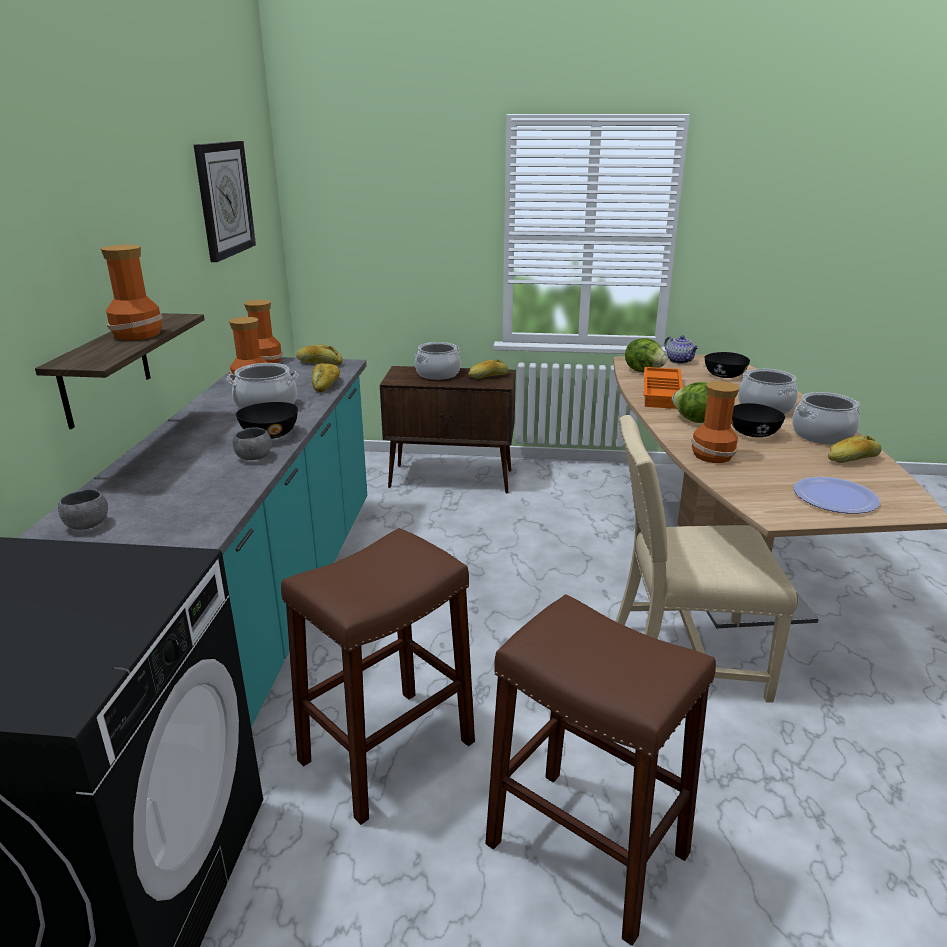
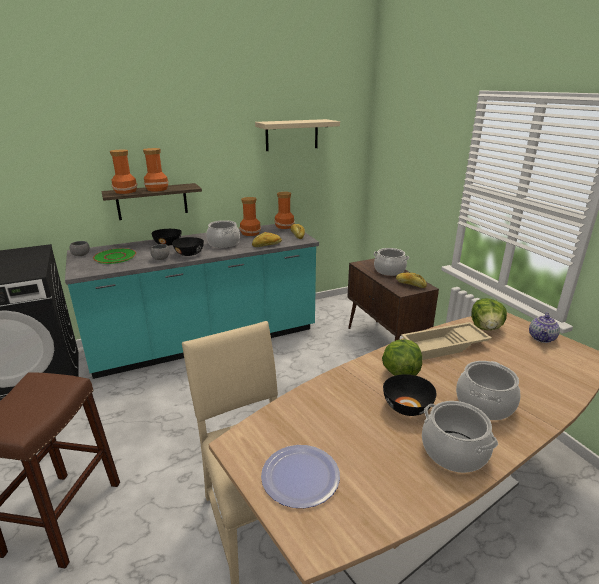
camera: 60 degrees right, 0 degrees up
wall clock [194,141,256,262] -> beige shelf [255,119,340,151]
brown stool [281,528,475,825] -> none
orange tray [644,367,683,409] -> beige tray [401,322,492,360]
vase [691,381,740,463] -> vase moved to [110,150,138,194]
black bowl [705,352,750,378] -> black bowl moved to [151,229,182,246]
bread [828,436,882,463] -> none
none -> green plate [93,248,136,264]

